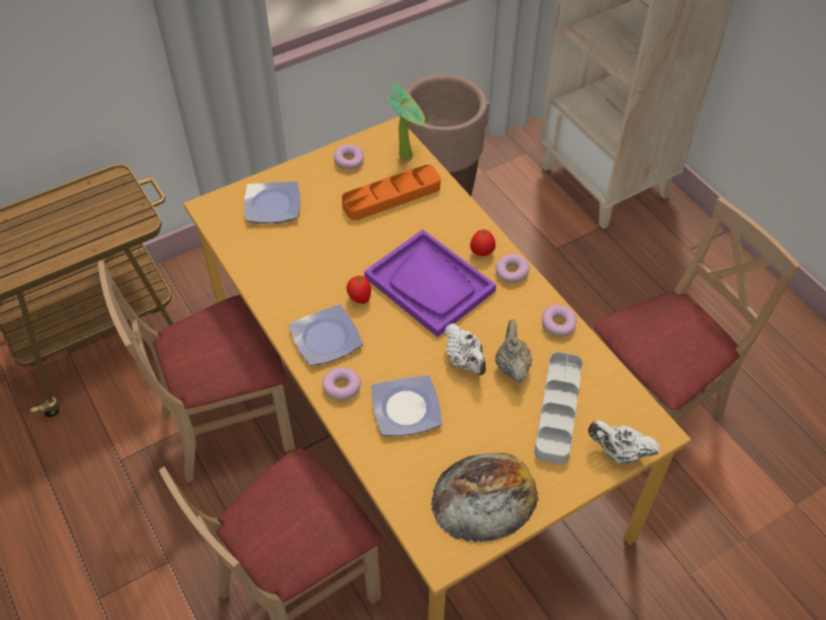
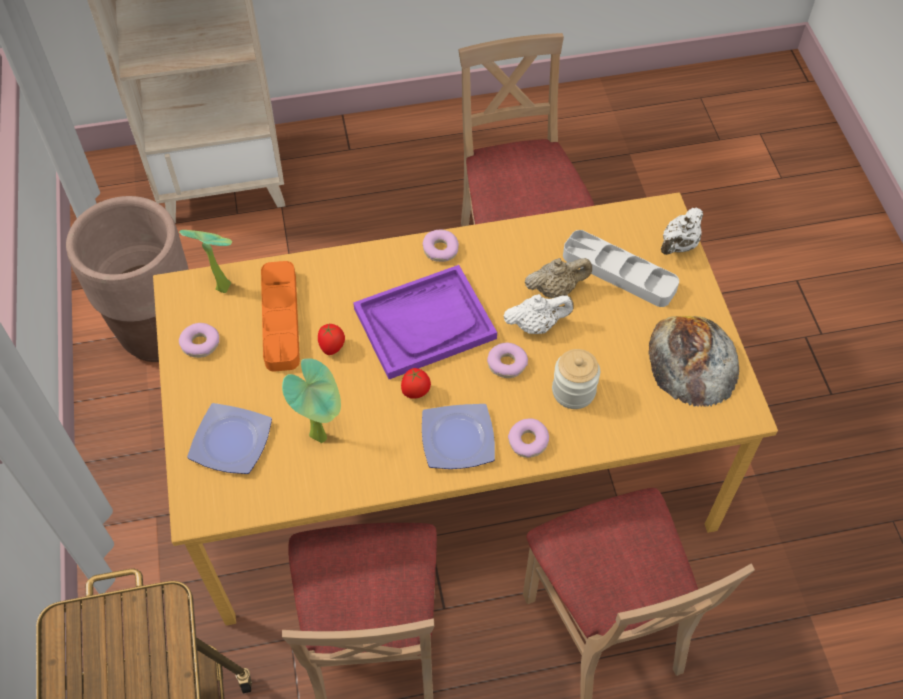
camera: 70 degrees left, 5 degrees up
plate [372,375,442,436] -> jar [552,349,600,409]
tomato [470,229,496,256] -> tomato moved to [318,324,345,355]
beige teapot [495,319,533,383] -> beige teapot turned 150 degrees clockwise [525,258,592,298]
donut [542,305,577,337] -> donut moved to [487,343,528,378]
none -> potted plant [282,358,341,443]

